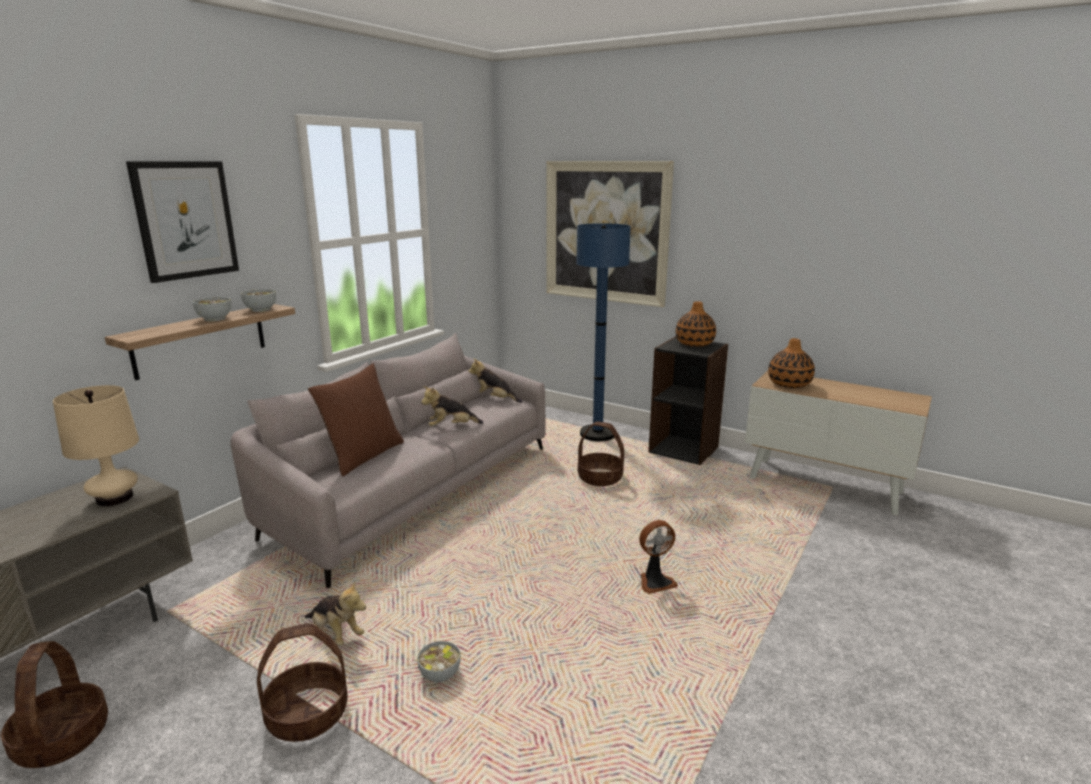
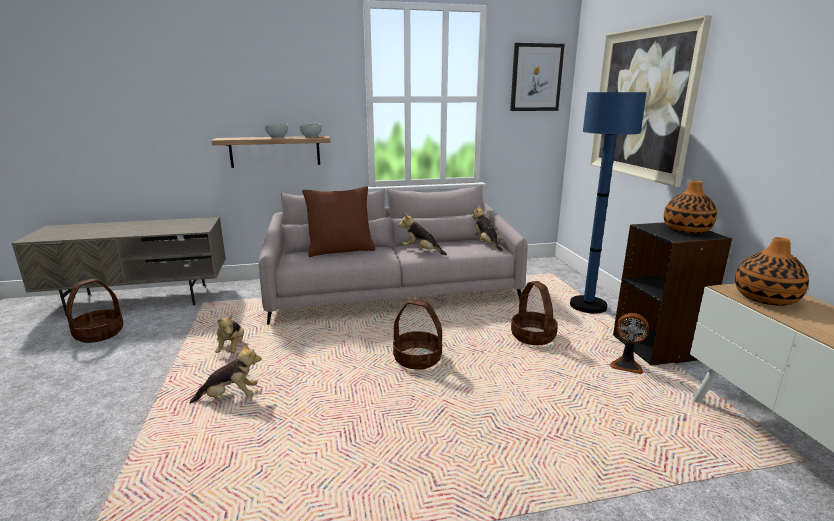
camera: 45 degrees right, 0 degrees up
beige table lamp [53,385,139,506] -> none
picture [126,161,239,283] -> picture moved to [510,43,565,111]
basket [257,623,347,742] -> basket moved to [393,299,442,370]
bowl [417,641,461,682] -> plush toy [189,343,261,404]
fan [639,520,678,594] -> fan moved to [610,313,649,374]

